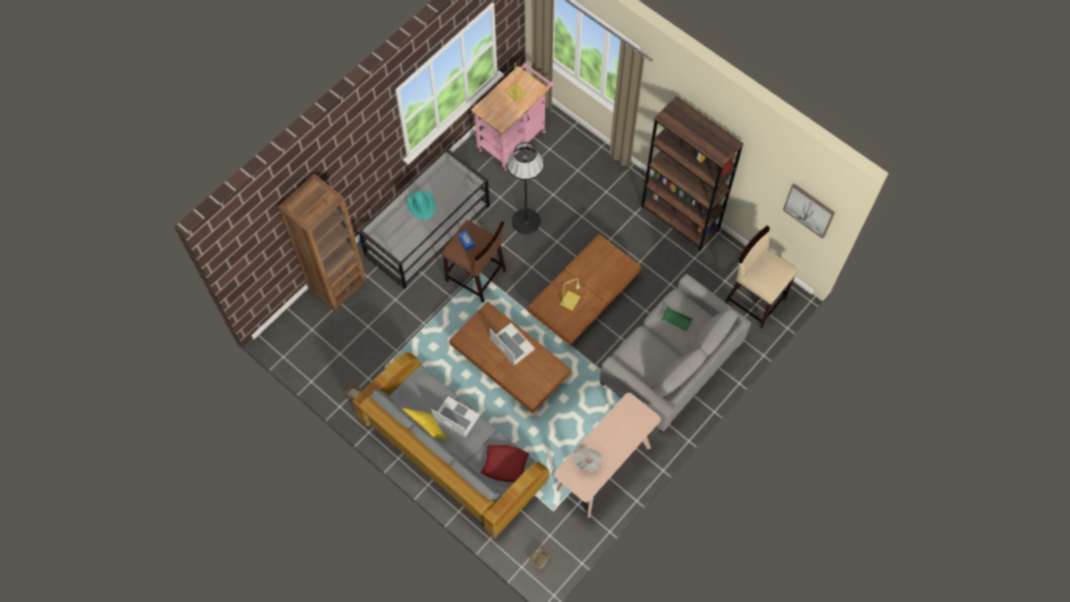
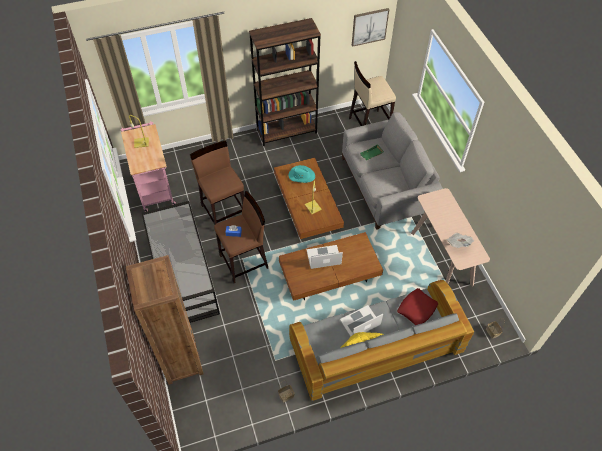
camera: 60 degrees left, 10 degrees down
turquoise hat [407,191,436,220] -> turquoise hat moved to [289,165,315,183]
black floor lamp [507,142,544,234] -> brown stool [190,140,244,225]

